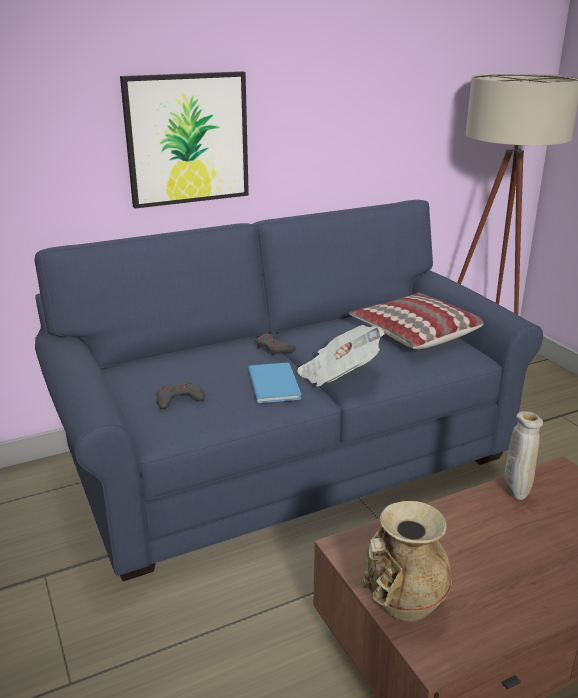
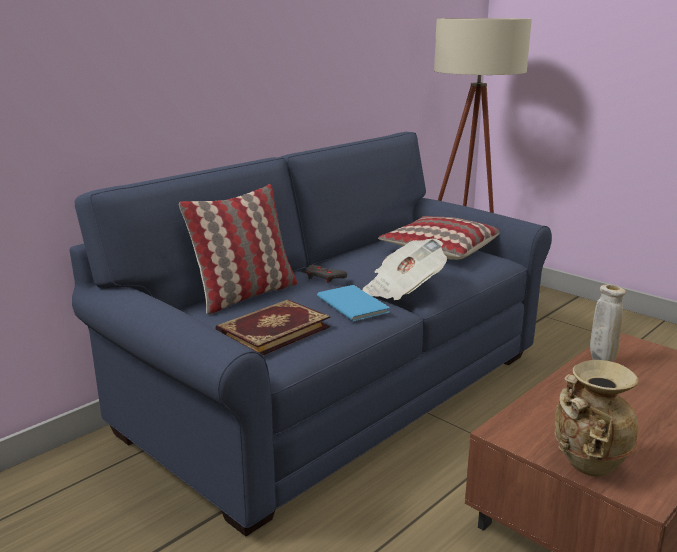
camera: 20 degrees left, 5 degrees down
picture [120,71,249,209] -> none
grey game controller [157,382,205,409] -> book [215,299,330,355]
none -> pillow [179,184,297,315]

